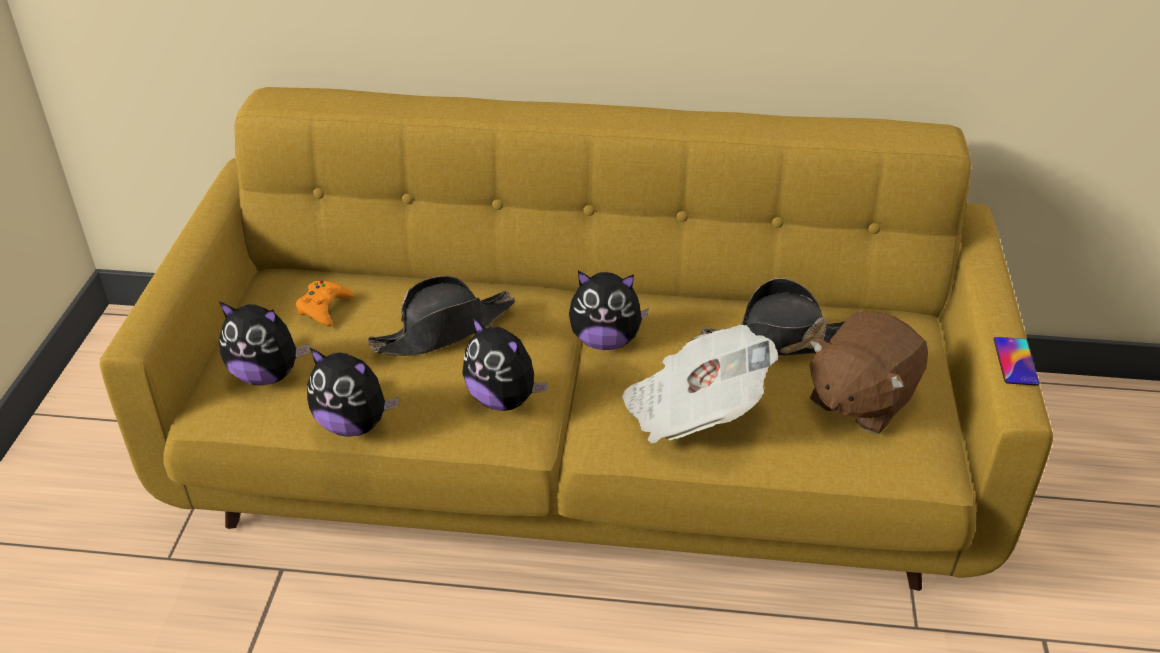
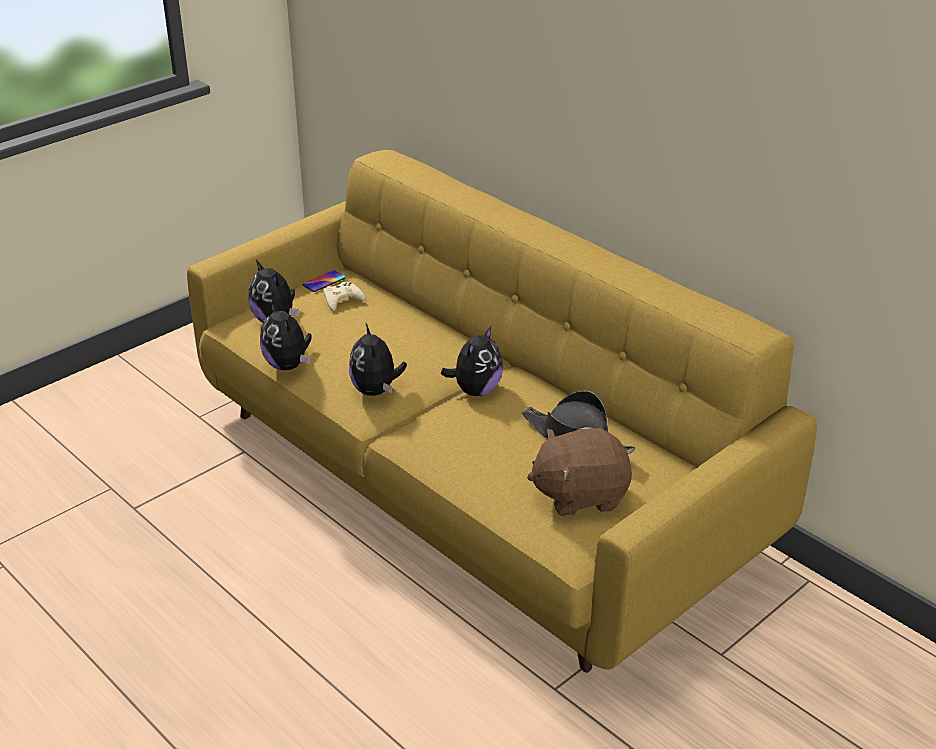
camera: 40 degrees right, 5 degrees down
orange game controller [296,281,354,327] -> beige game controller [323,282,366,311]
black hat [368,276,515,356] -> none
plush toy [569,271,649,350] -> plush toy turned 105 degrees counterclockwise [441,325,503,396]
newspaper [622,325,778,444] -> none
phone [993,337,1040,386] -> phone moved to [303,270,346,292]

